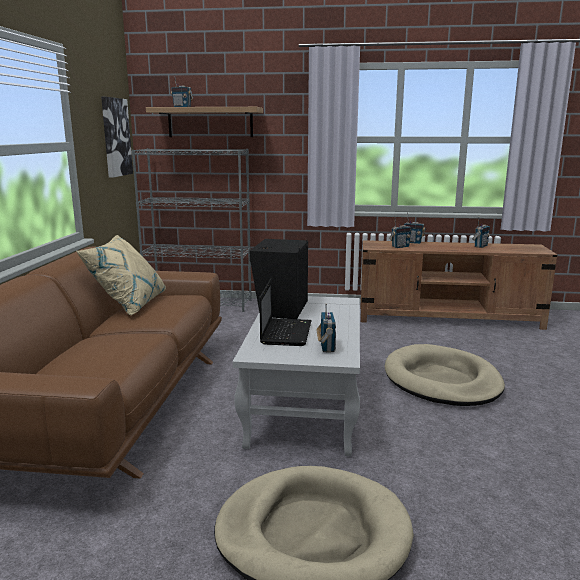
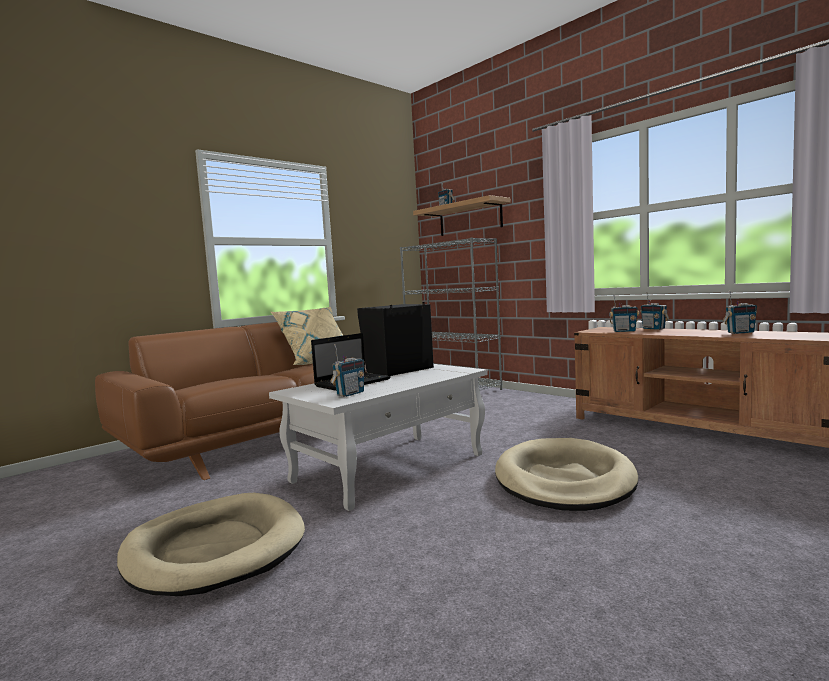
camera: 40 degrees right, 10 degrees down
picture [101,97,133,178] -> none

